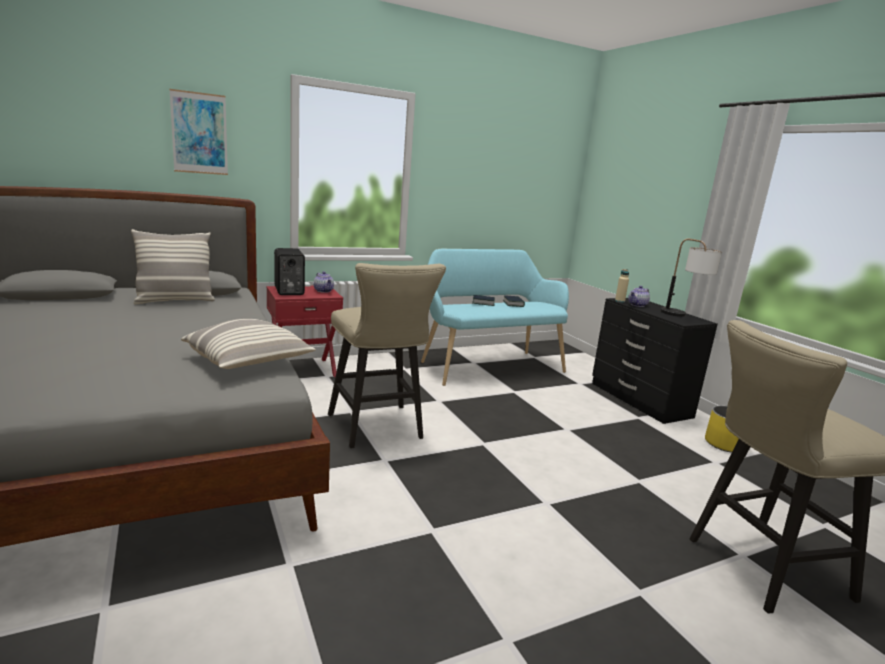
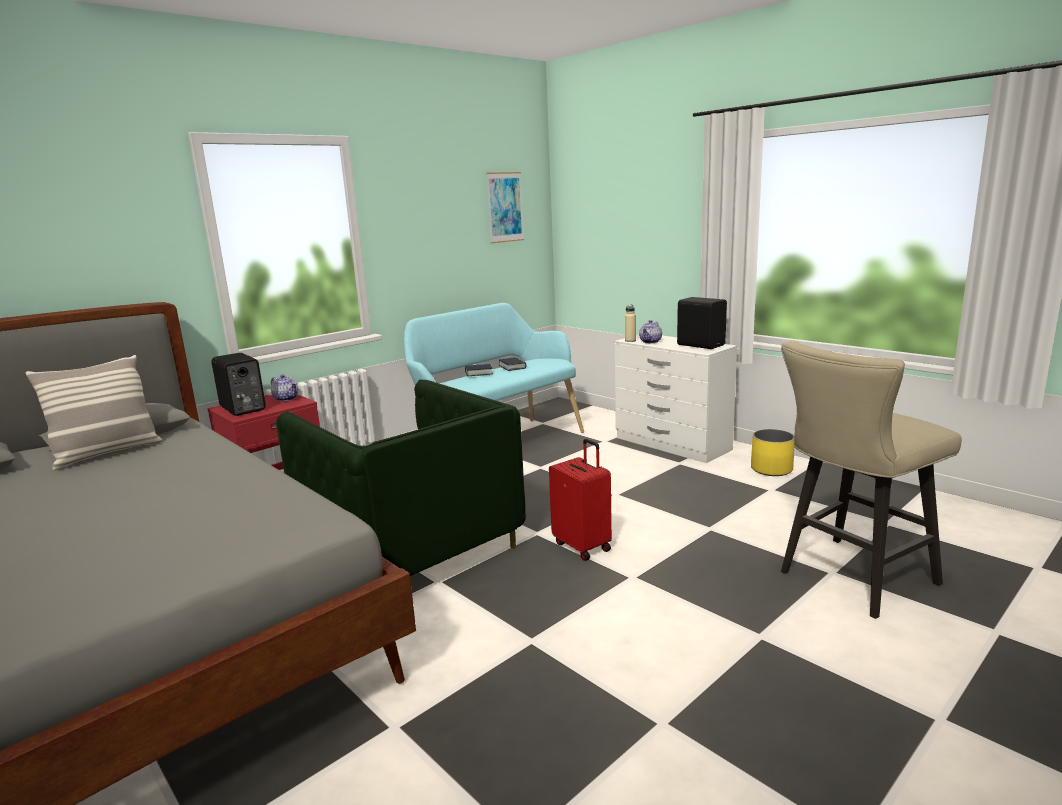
camera: 15 degrees left, 0 degrees up
picture [169,89,228,175] -> picture moved to [486,172,524,243]
pillow [181,319,316,369] -> none
beige stool [328,263,446,448] -> green armchair [276,379,526,576]
black dresser [592,298,718,424] -> white dresser [615,335,737,463]
table lamp [660,239,722,317] -> black speaker [677,297,727,349]
none -> red suitcase [549,439,612,561]

